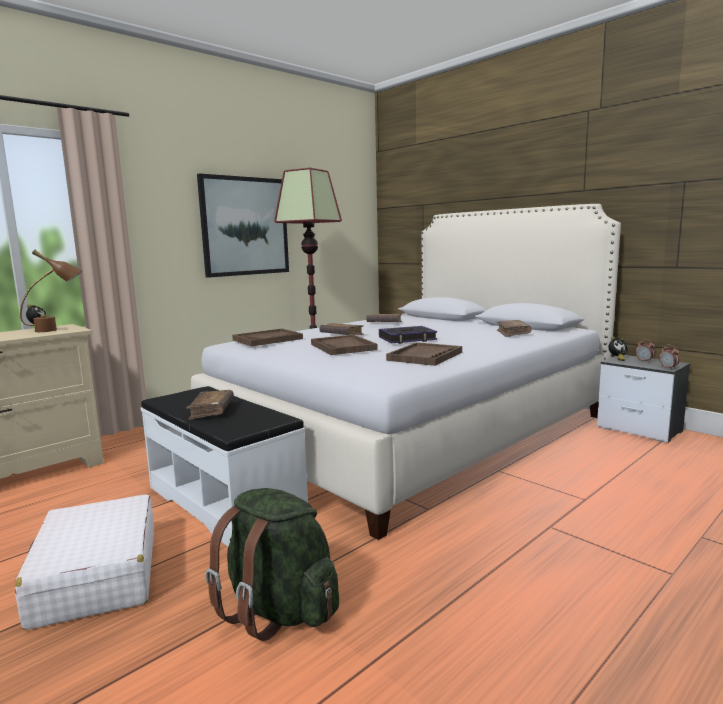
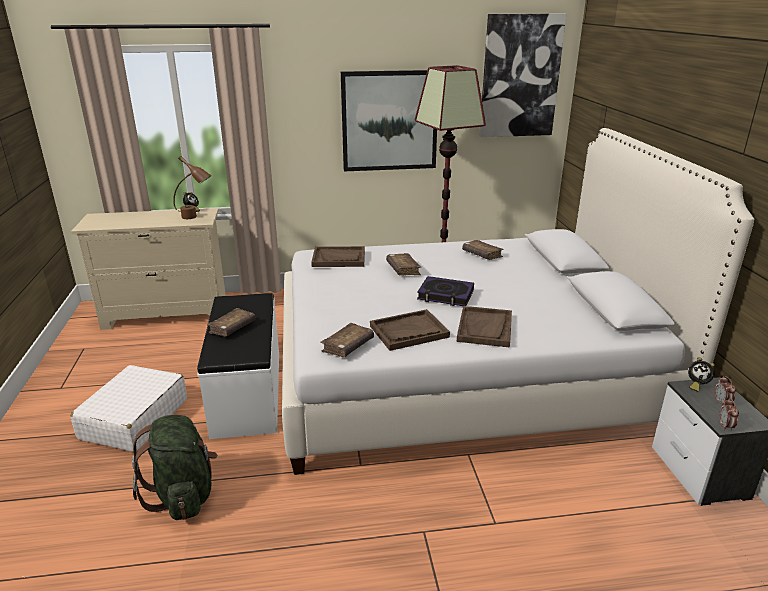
camera: 35 degrees right, 15 degrees up
brown tray [311,335,378,355] -> brown tray moved to [457,306,512,348]
brown book [497,320,532,337] -> brown book moved to [320,323,374,357]
none -> picture [480,14,566,137]

